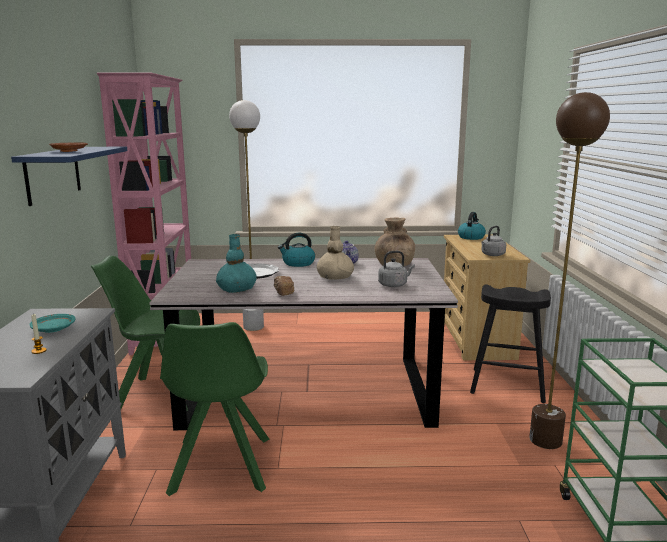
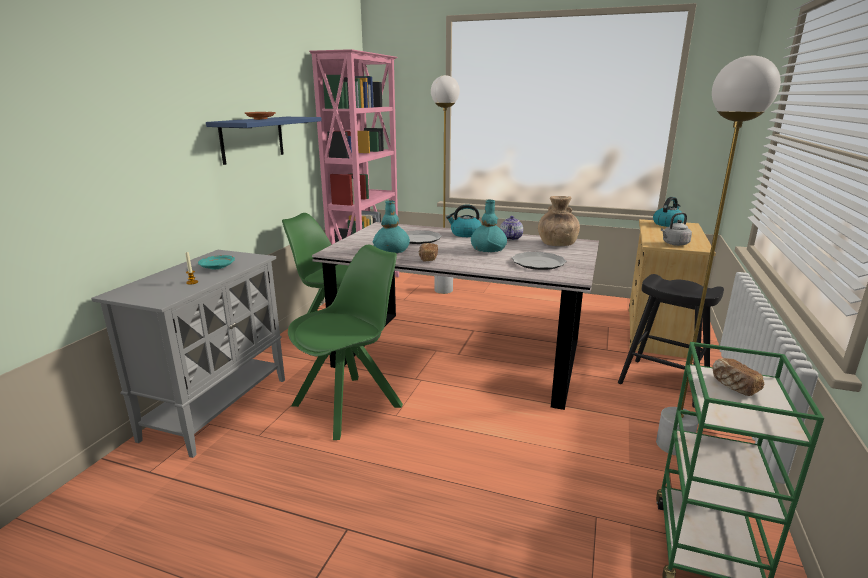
camera: 20 degrees right, 5 degrees up
green chair [160,322,269,496] -> green chair turned 150 degrees counterclockwise [288,245,403,440]
beige vase [317,226,354,280] -> turquoise vase [471,200,507,252]
grey kettle [378,251,415,287] -> plate [512,252,567,270]
brown floor lamp [529,92,610,449] -> white floor lamp [656,56,781,456]
none -> bread [712,358,764,396]

